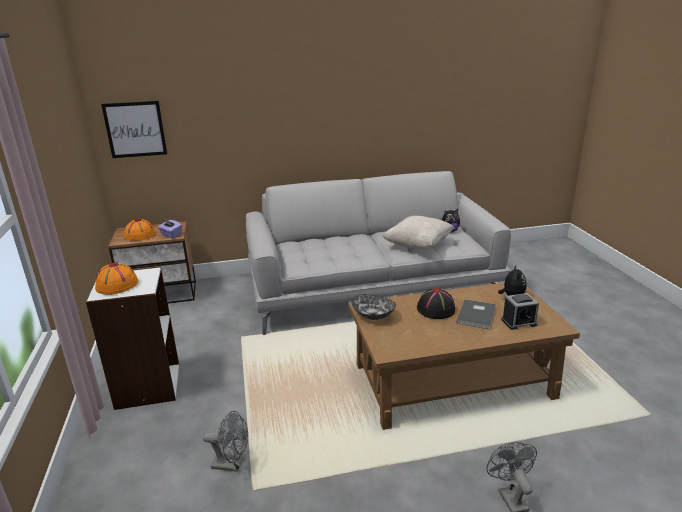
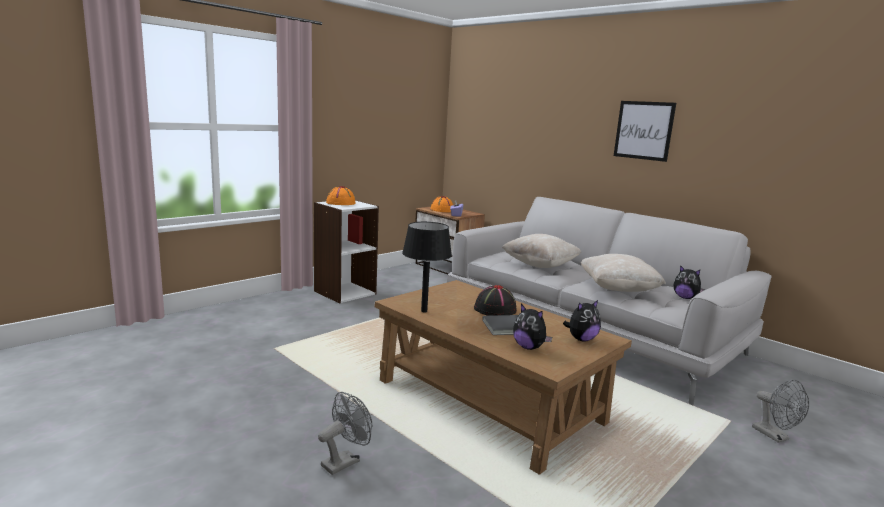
camera: 55 degrees right, 10 degrees down
picture [101,101,167,158] -> picture moved to [614,101,676,162]
grey fan [203,410,248,472] -> grey fan moved to [752,380,809,443]
bowl [351,294,396,320] -> none
alarm clock [501,293,539,330] -> plush toy [513,304,552,350]
none -> black table lamp [402,222,452,313]
none -> beige pillow [502,234,581,268]

